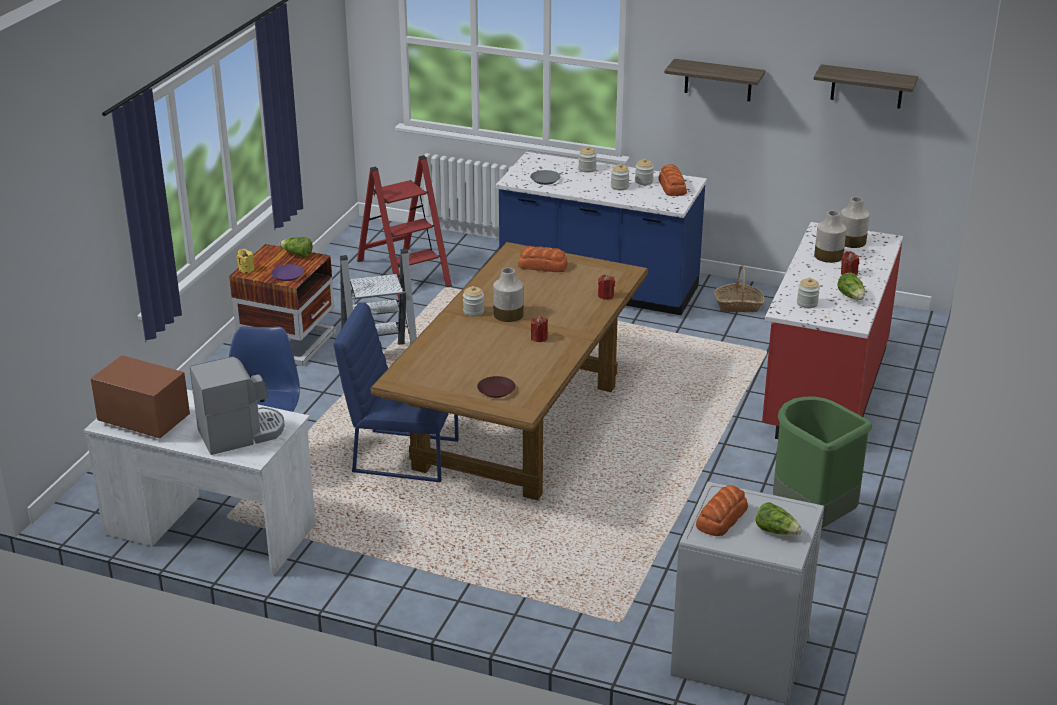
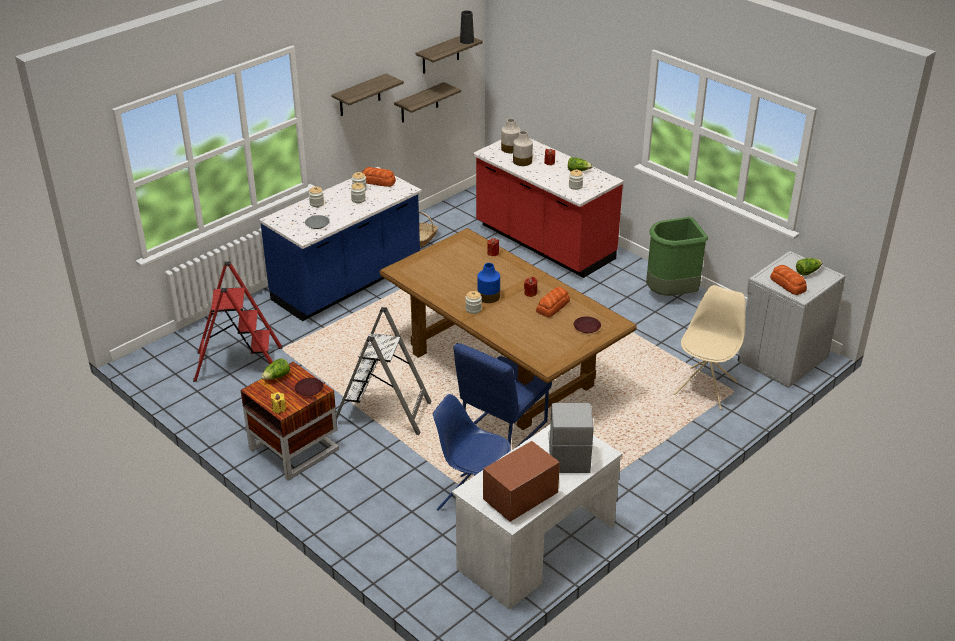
camera: 65 degrees left, 5 degrees up
purple plate [272,264,304,281] -> brown plate [295,378,323,396]
beige vase [493,268,524,322] -> blue vase [477,263,500,303]
bread [518,246,568,272] -> bread moved to [536,287,570,317]
none -> shelf [394,82,461,123]
none -> black vase [460,10,474,44]
none -> beige chair [674,285,745,410]

